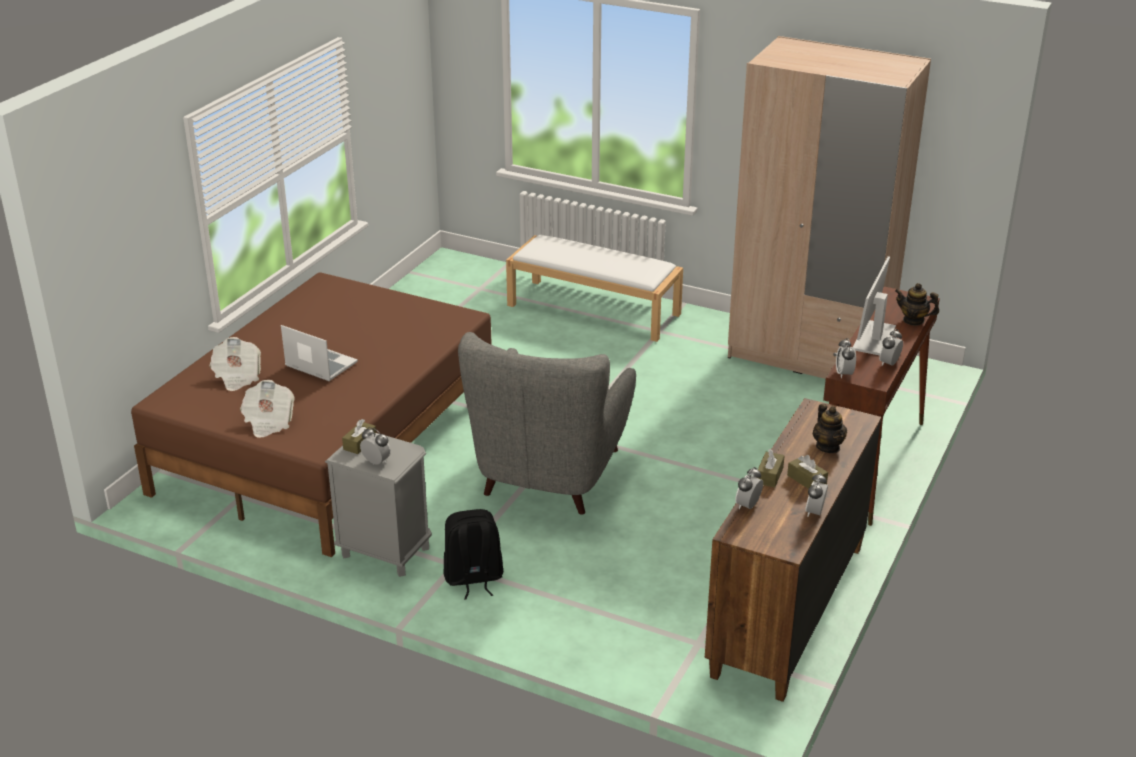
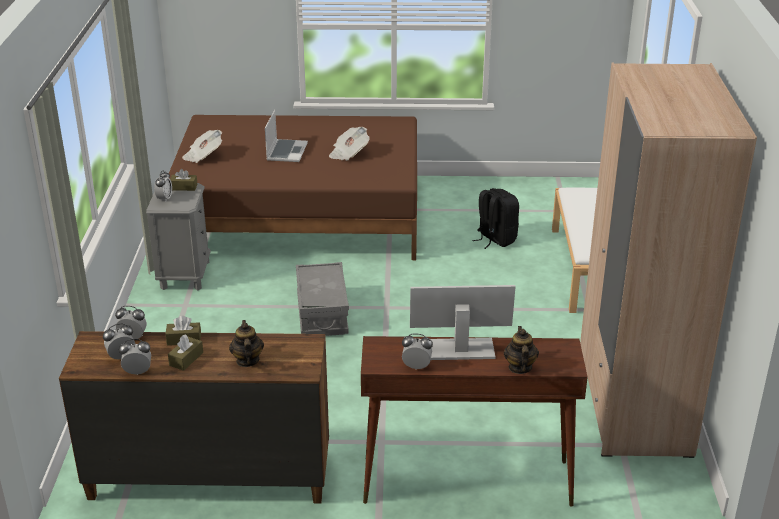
camera: 65 degrees right, 0 degrees up
newspaper [209,337,261,391] -> newspaper moved to [329,127,369,161]
black backpack [443,509,503,600] -> black backpack moved to [472,188,519,249]
grey armchair [458,332,636,515] -> grey storage box [296,262,349,336]
teapot [813,404,847,453] -> teapot turned 120 degrees clockwise [229,320,264,367]
alarm clock [836,338,856,378] -> alarm clock moved to [103,323,135,359]

